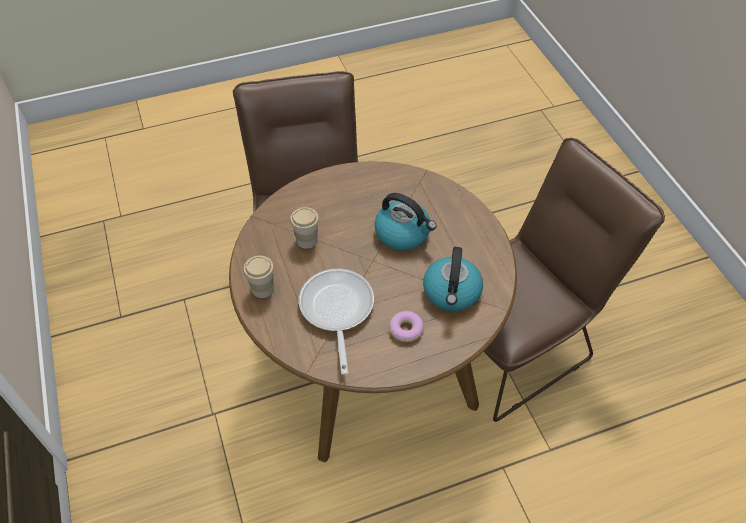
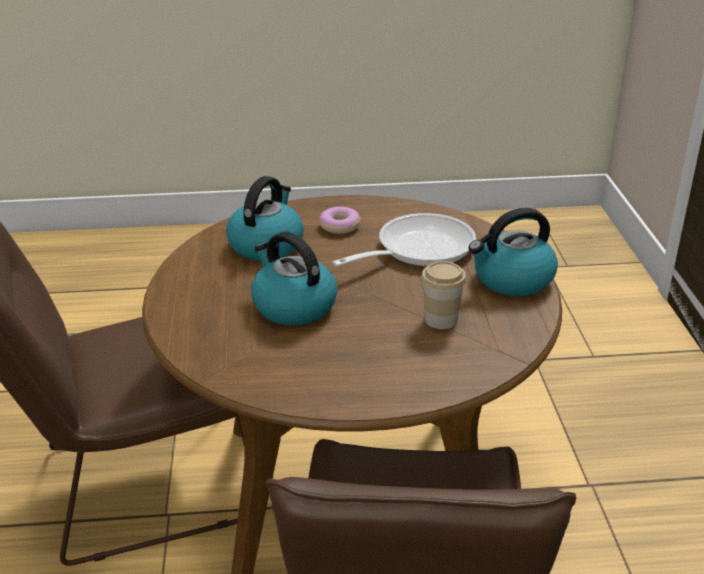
camera: 165 degrees left, 20 degrees down
cup [244,256,274,298] -> kettle [469,208,558,296]
frying pan [299,269,374,375] -> frying pan turned 135 degrees counterclockwise [332,213,476,266]

